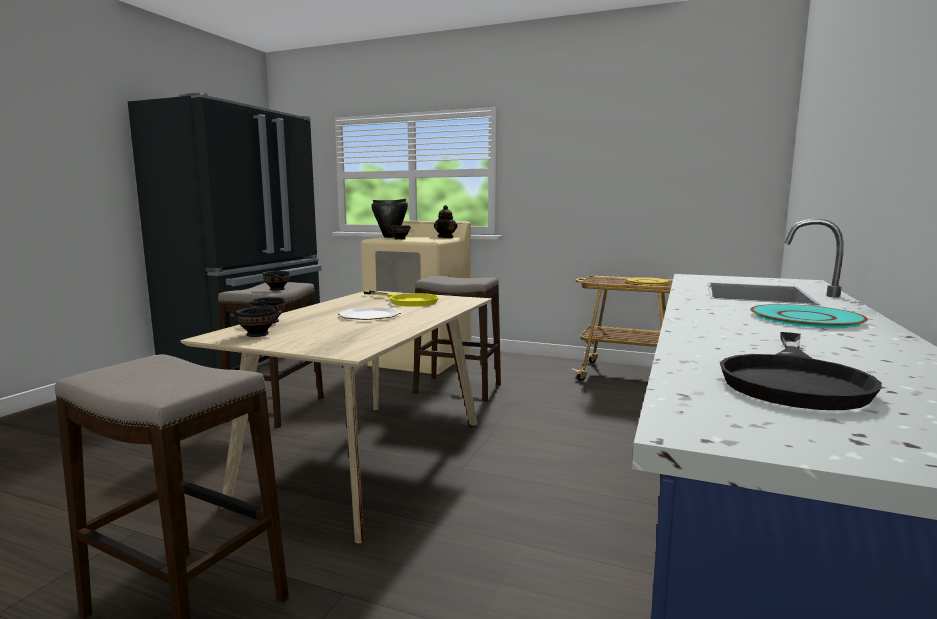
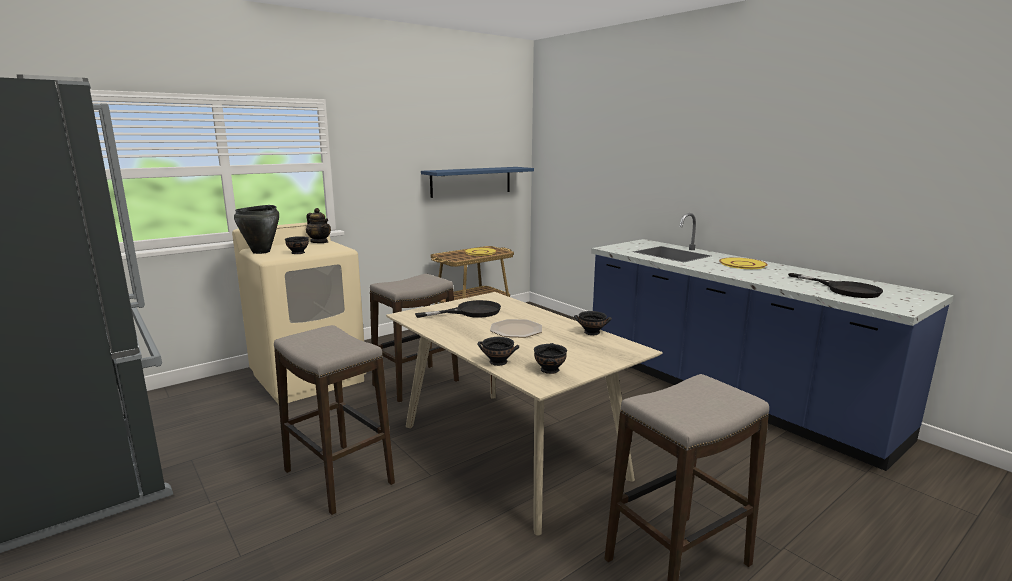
camera: 60 degrees left, 5 degrees up
black bowl [262,271,290,291] -> black bowl moved to [574,311,612,335]
yellow frying pan [363,290,439,307] -> black frying pan [415,300,501,318]
turquoise plate [750,304,868,328] -> yellow plate [719,257,768,269]
none -> blue shelf [421,167,534,198]

